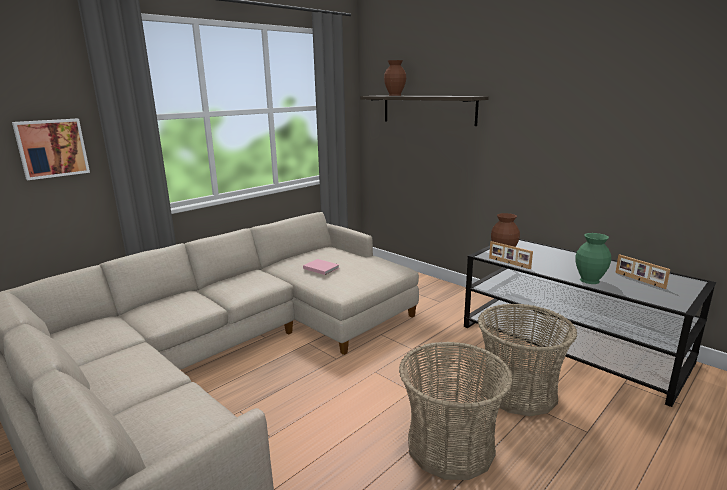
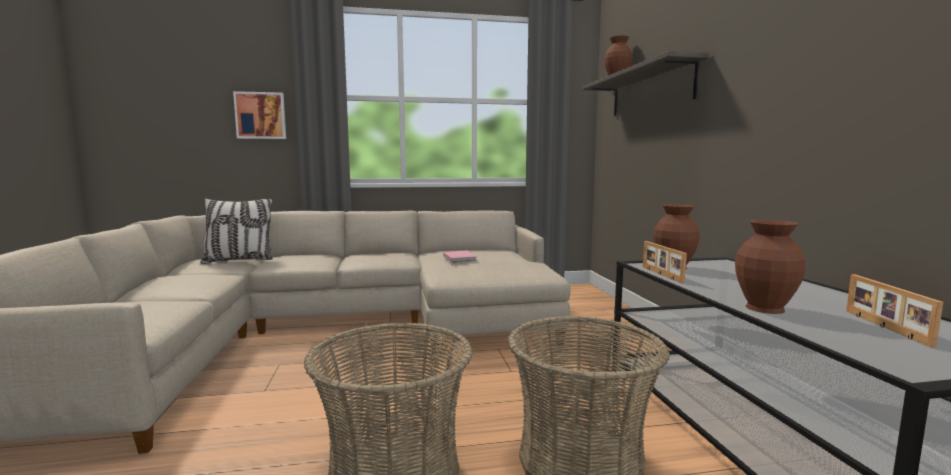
camera: 35 degrees right, 10 degrees down
green vase [575,233,611,284] -> brown vase [735,220,805,314]
none -> pillow [200,198,273,264]

